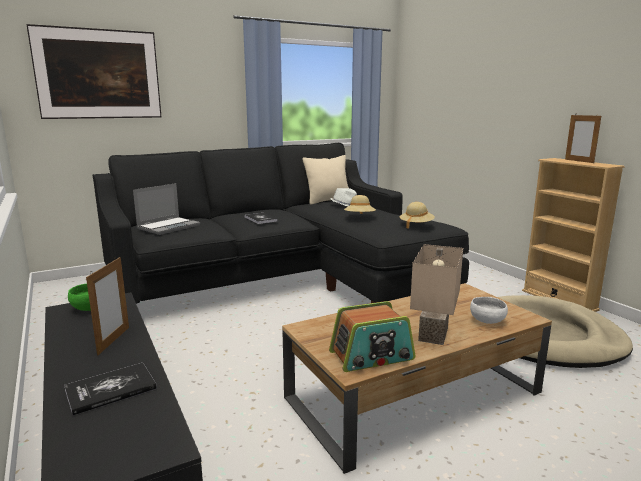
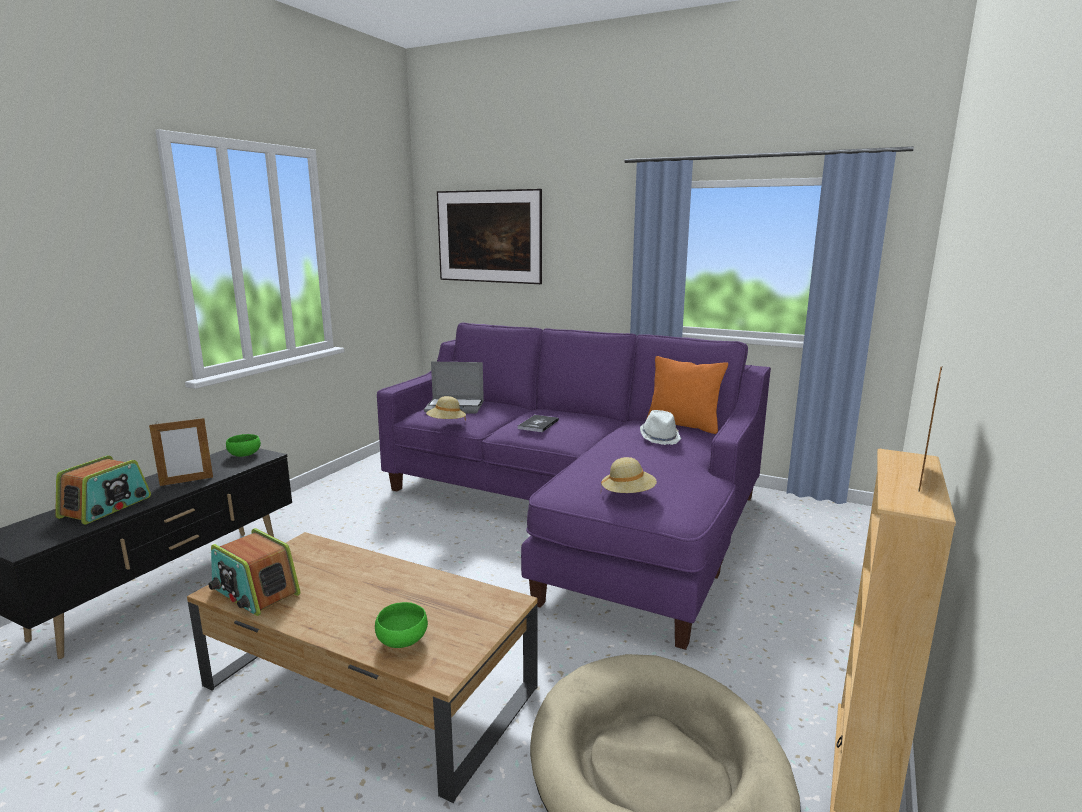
camera: 55 degrees right, 0 degrees up
book [64,363,157,415] -> radio [55,455,151,525]
black sofa [93,143,469,304] -> purple sofa [377,323,771,650]
beige pillow [302,155,349,204] -> orange pillow [646,356,728,434]
beige hat [344,195,376,214] -> beige hat moved to [426,396,466,421]
beige table lamp [410,244,463,345] -> none
white bowl [470,297,508,324] -> green bowl [375,602,428,648]

